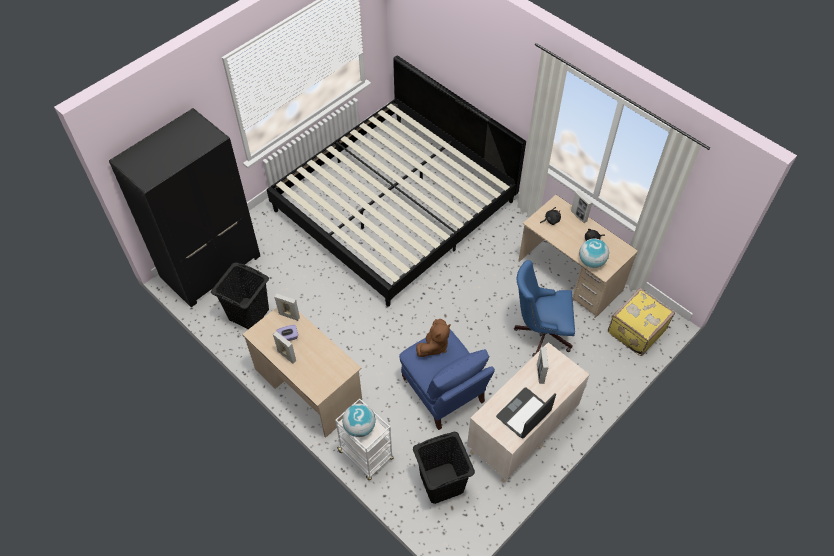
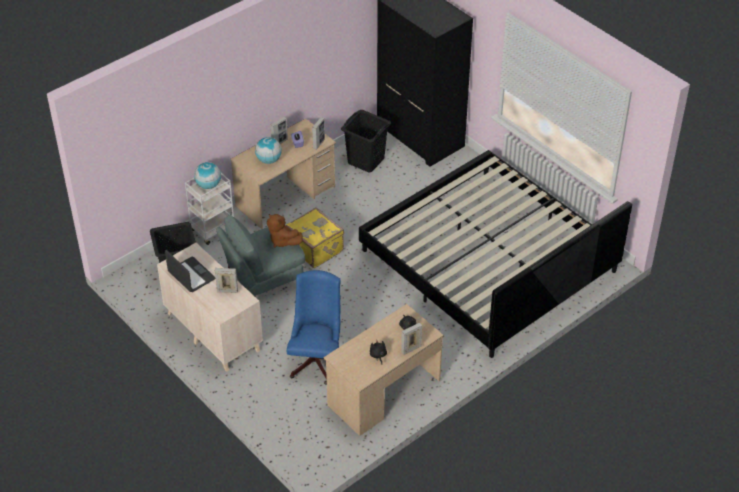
camera: 95 degrees right, 10 degrees down
blue armchair [399,330,495,430] -> grey armchair [216,214,305,296]
globe [579,238,609,268] -> globe moved to [255,137,282,164]
yellow suitcase [608,288,675,356] -> yellow suitcase moved to [286,207,344,268]

